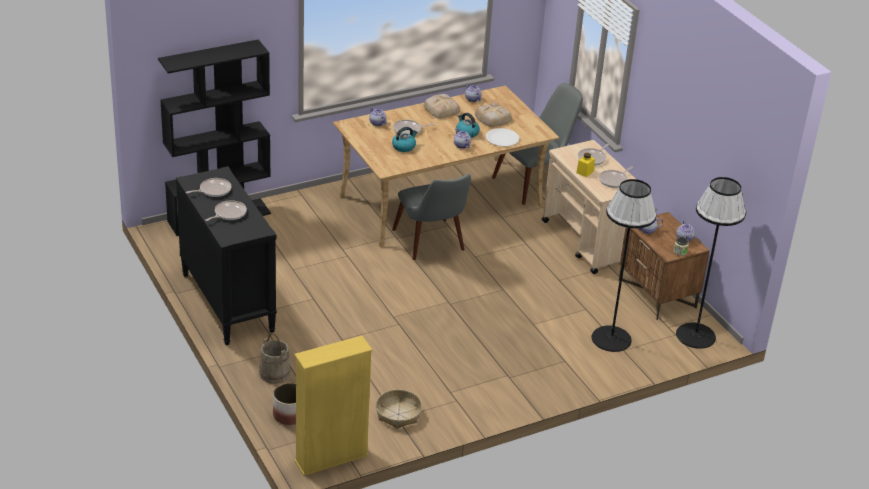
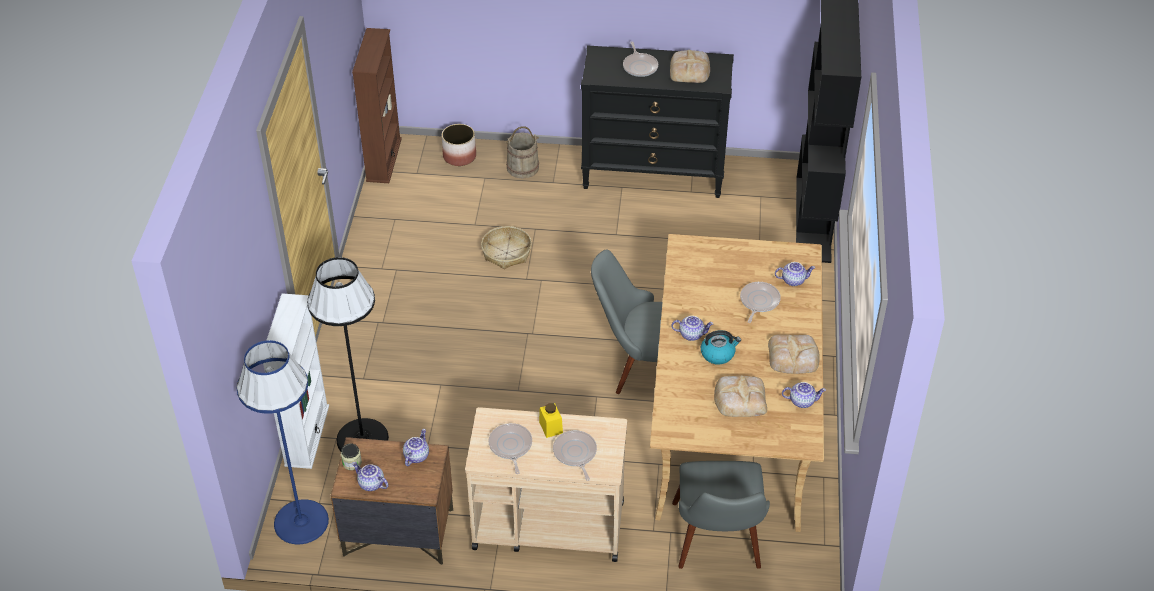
camera: 125 degrees right, 10 degrees up
frying pan [186,178,231,197] -> bread [670,50,710,83]
yellow bookcase [294,336,373,476] -> brown bookcase [352,28,402,183]
basket [376,389,422,429] -> basket moved to [481,226,532,269]
kettle [392,127,418,152] -> none
white plate [486,128,519,146] -> none
black floor lamp [676,177,746,349] -> blue floor lamp [236,340,329,544]
none -> white bookcase [263,293,329,469]

